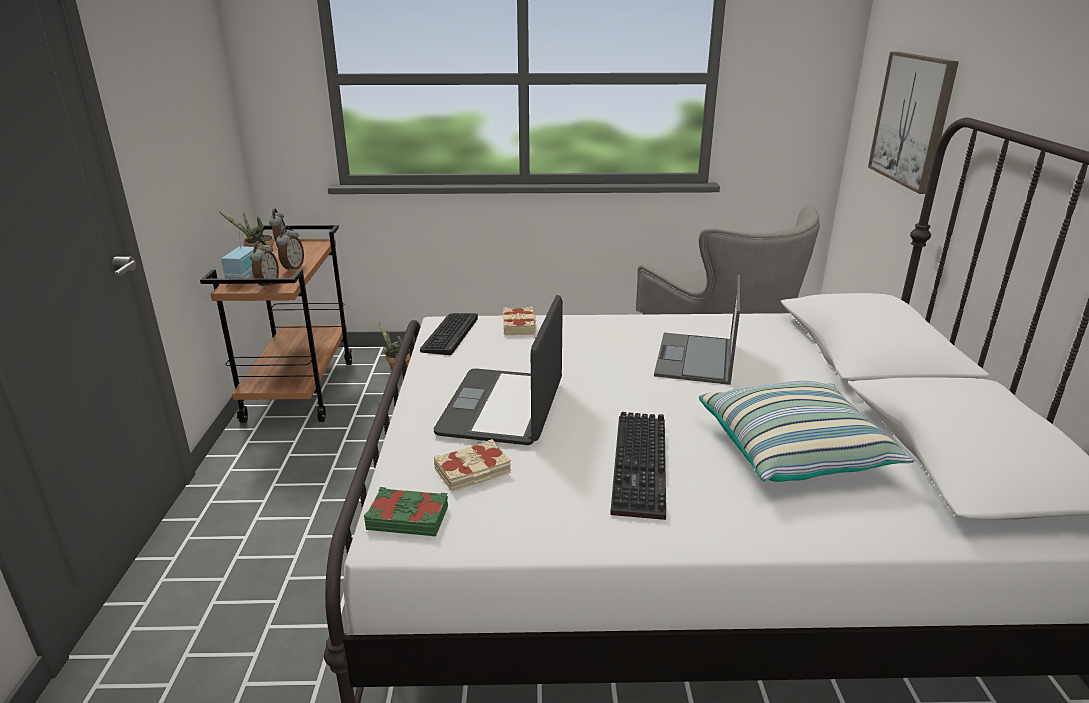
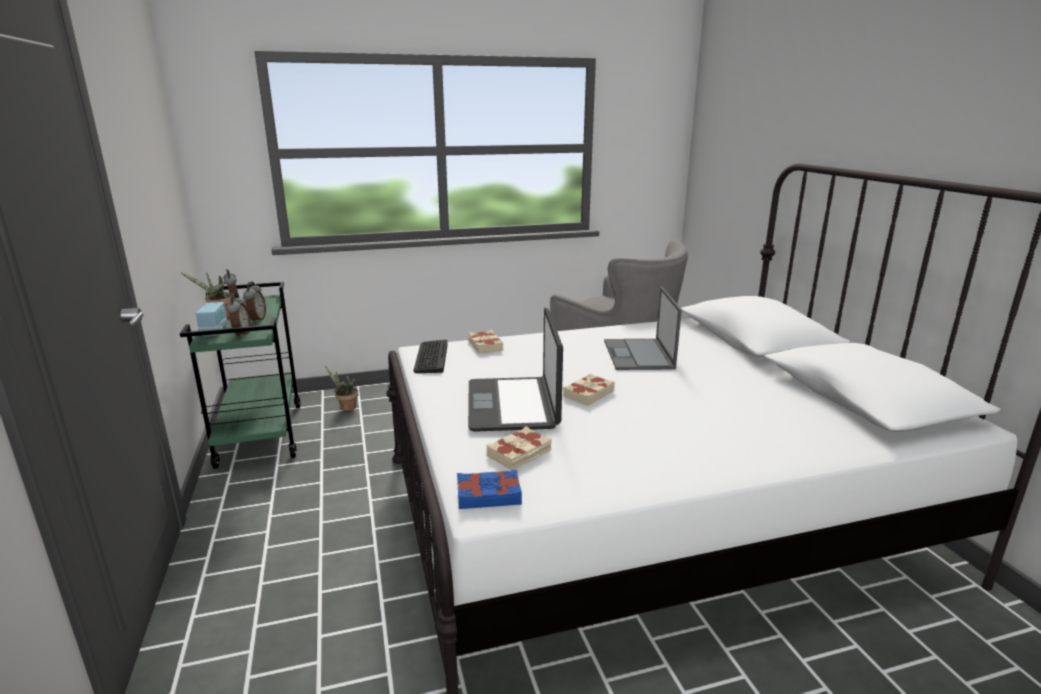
camera: 15 degrees left, 5 degrees down
brown cart [200,225,352,423] -> green cart [180,282,301,469]
green book [364,487,448,536] -> blue book [457,469,522,509]
keyboard [610,412,666,520] -> none
pillow [699,381,915,482] -> none
picture [868,52,959,194] -> none
none -> beige book [563,374,615,406]

